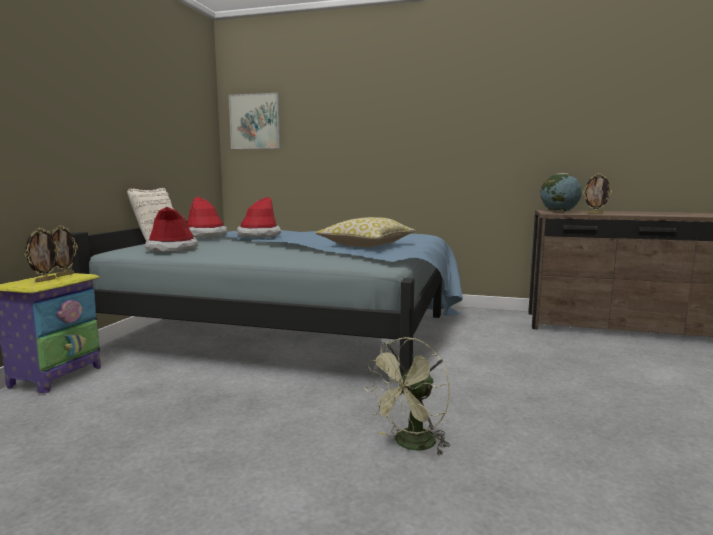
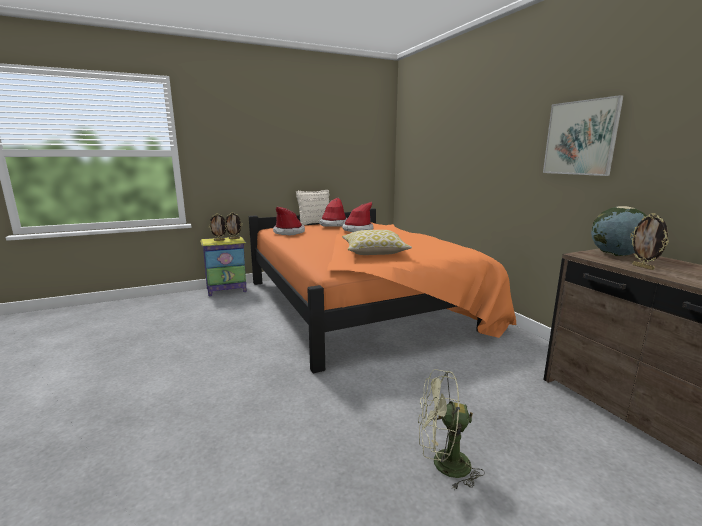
camera: 50 degrees right, 5 degrees up
blue bed [71,221,463,394] -> orange bed [249,208,516,373]
picture [229,93,280,149] -> picture moved to [543,95,624,176]
green fan [364,337,450,456] -> green fan moved to [418,369,485,490]

